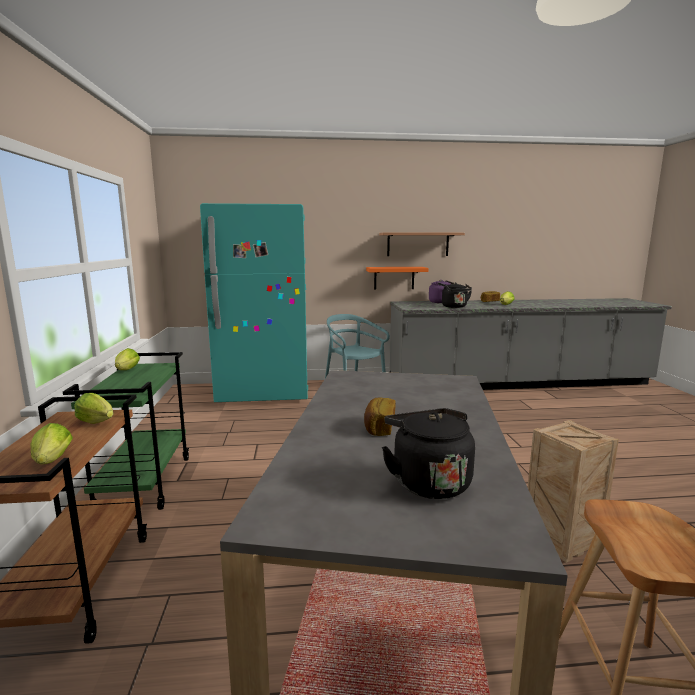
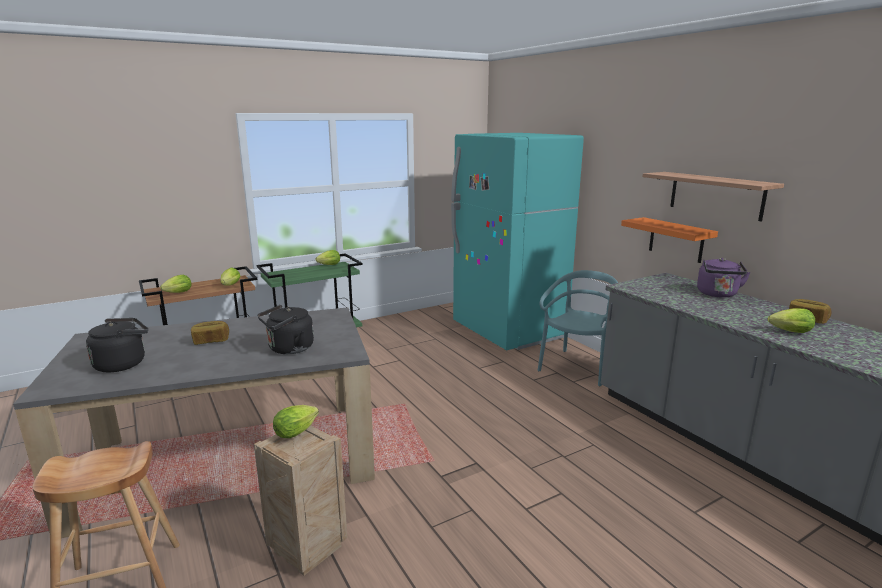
camera: 65 degrees right, 5 degrees up
black kettle [442,282,472,308] -> black kettle moved to [257,305,314,354]
none -> lettuce [273,405,319,438]

